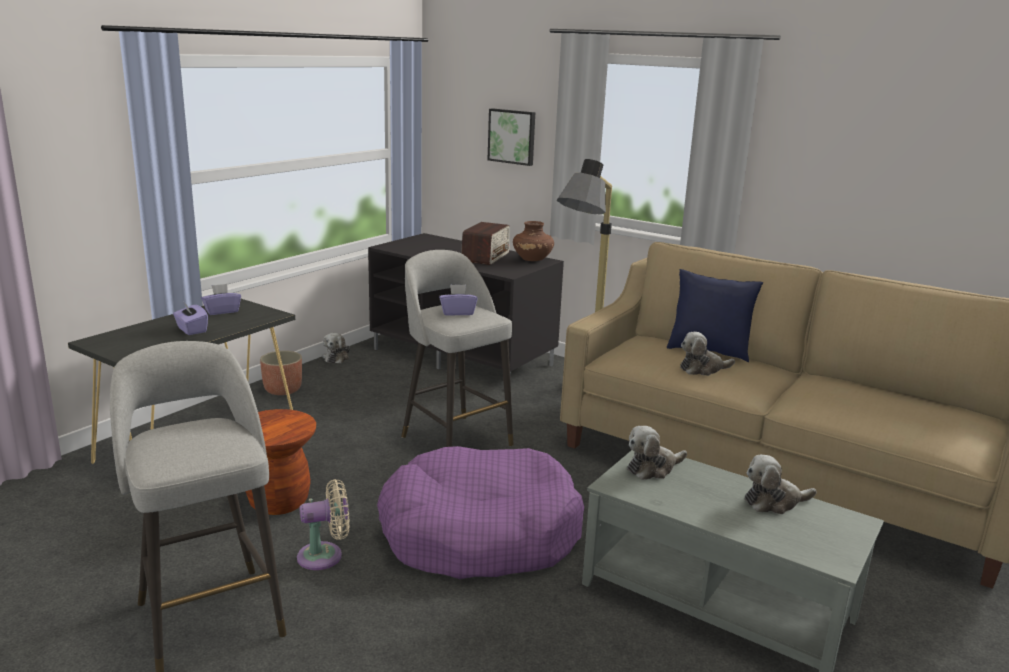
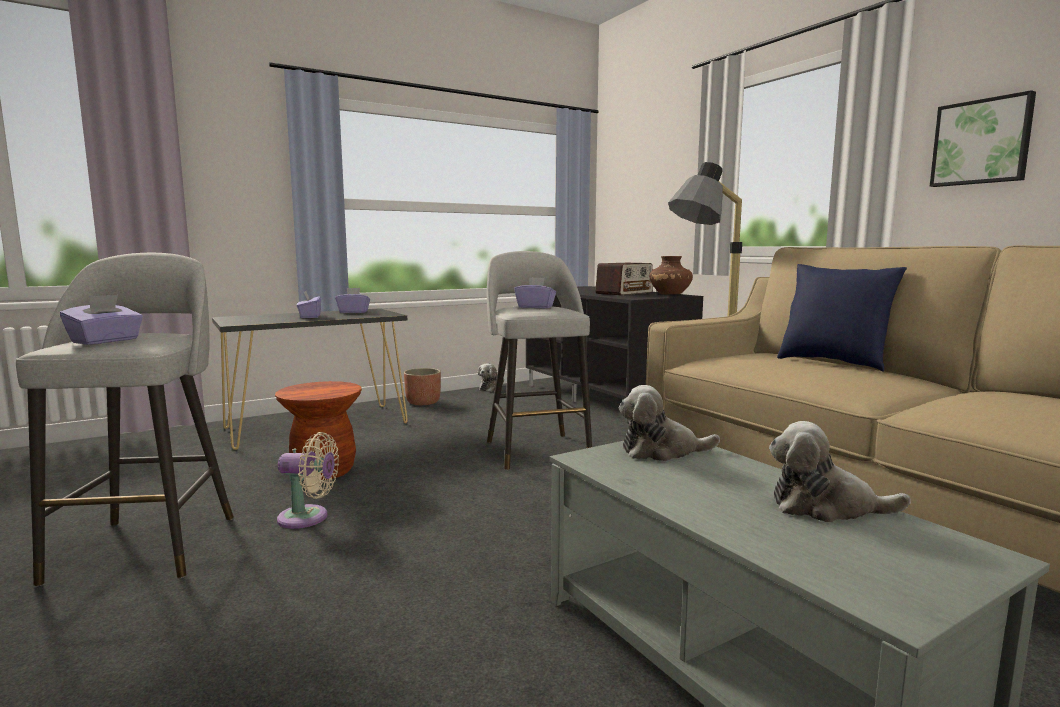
camera: 25 degrees right, 10 degrees down
purple dog bed [377,446,584,579] -> none
picture [487,108,535,166] -> picture moved to [930,90,1036,187]
plush toy [680,332,735,376] -> none
none -> purple tissue box [60,294,143,345]

